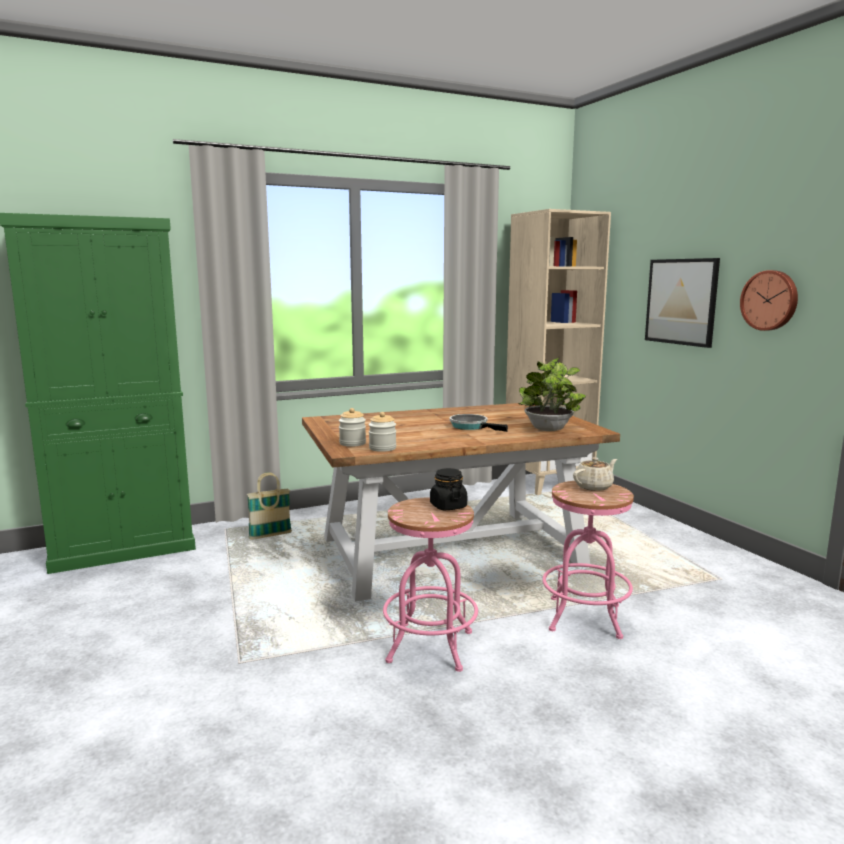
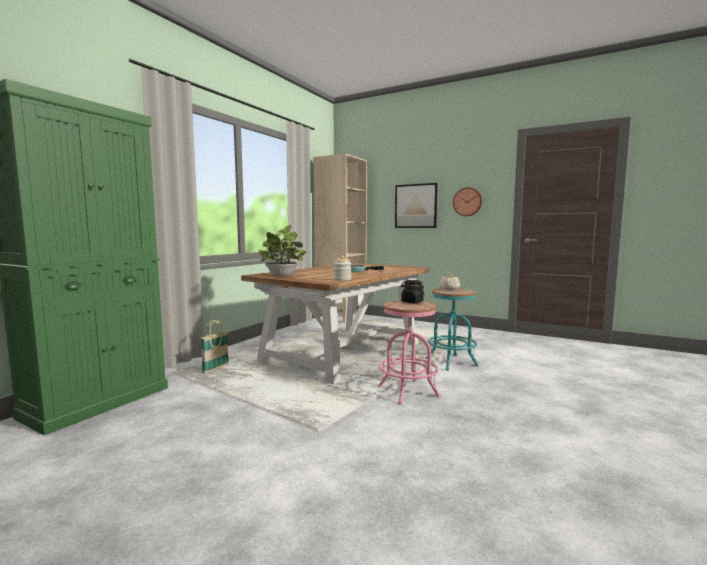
camera: 35 degrees left, 5 degrees down
jar [339,408,366,447] -> none
potted plant [518,358,586,431] -> potted plant moved to [258,225,307,277]
pink stool [542,481,634,639] -> turquoise stool [426,288,479,371]

